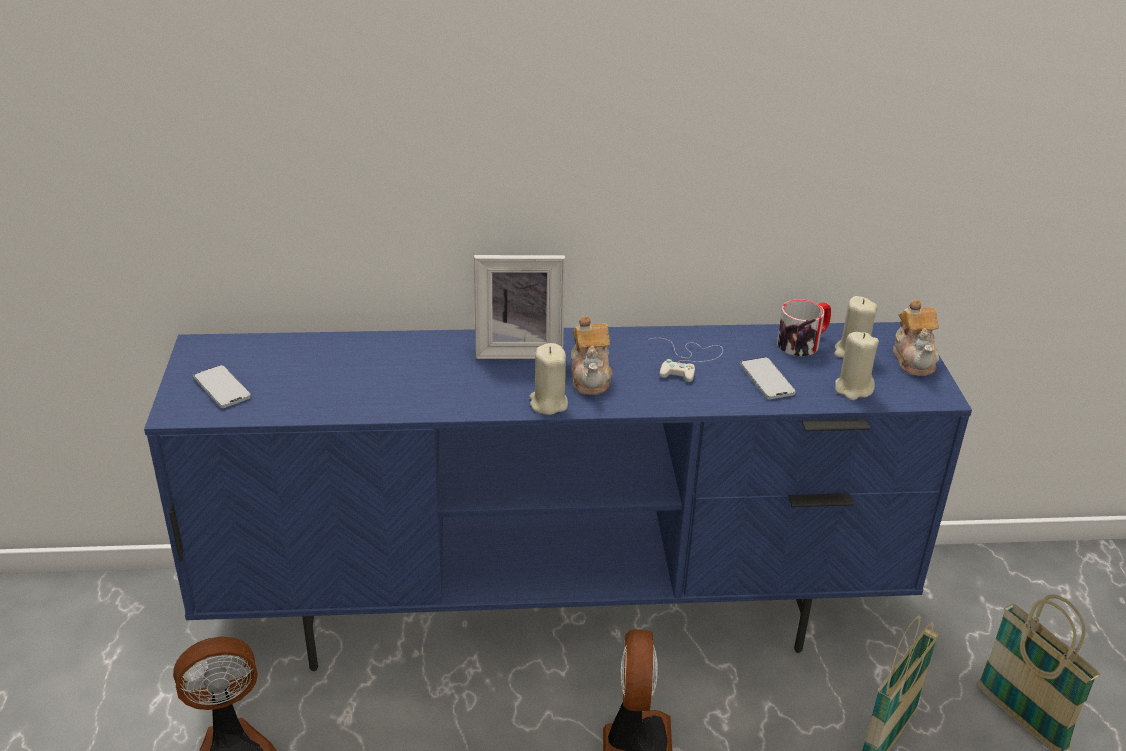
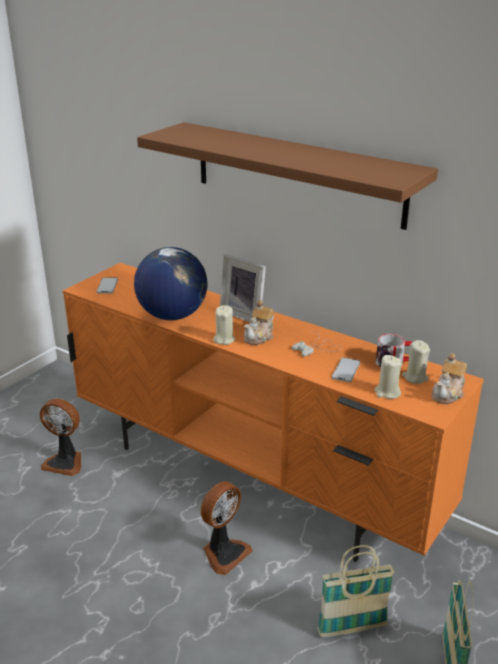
camera: 40 degrees right, 5 degrees down
blue tv stand [144,322,972,671] -> orange tv stand [63,263,484,562]
none -> globe [134,247,208,320]
none -> brown shelf [137,122,438,230]

